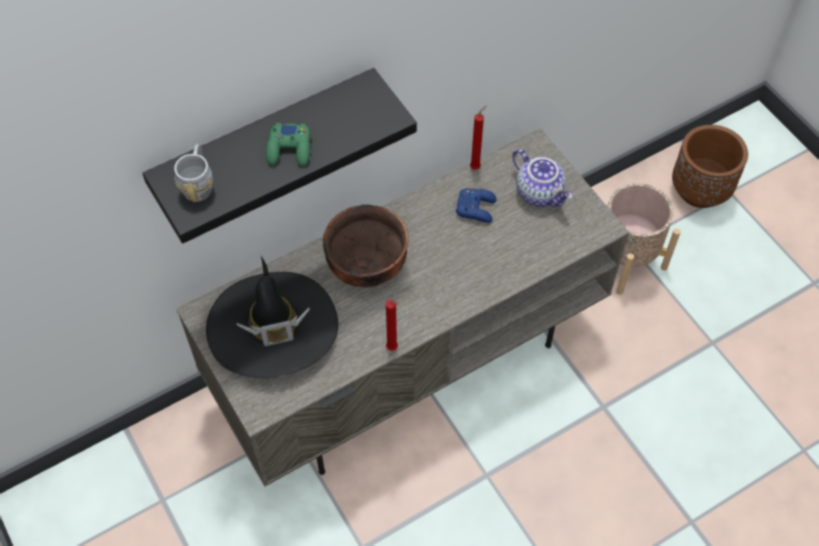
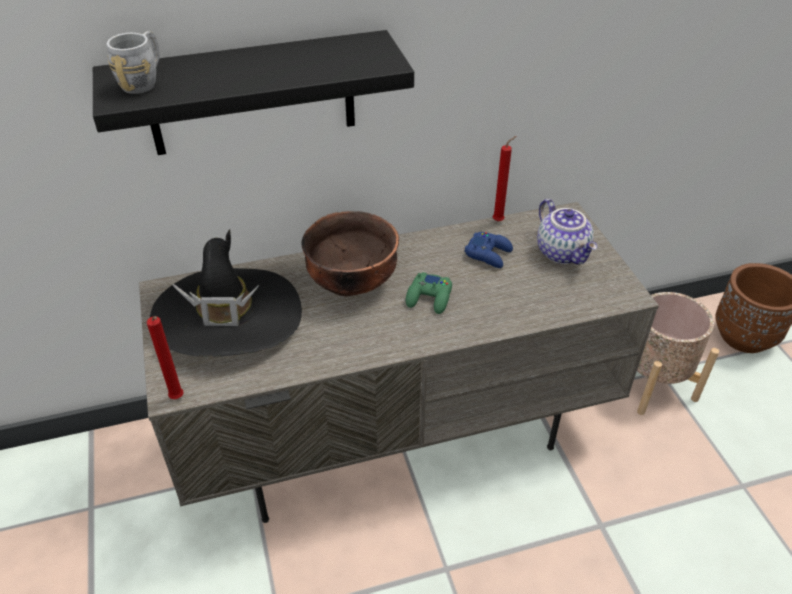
camera: 15 degrees right, 15 degrees down
green game controller [266,123,310,166] -> green game controller moved to [406,272,452,314]
red candle [386,300,400,351] -> red candle moved to [147,316,184,399]

